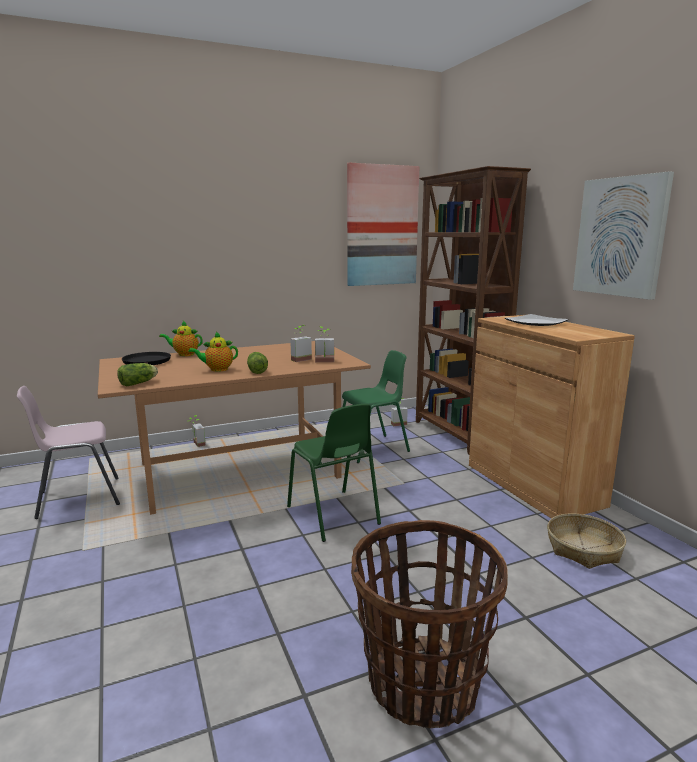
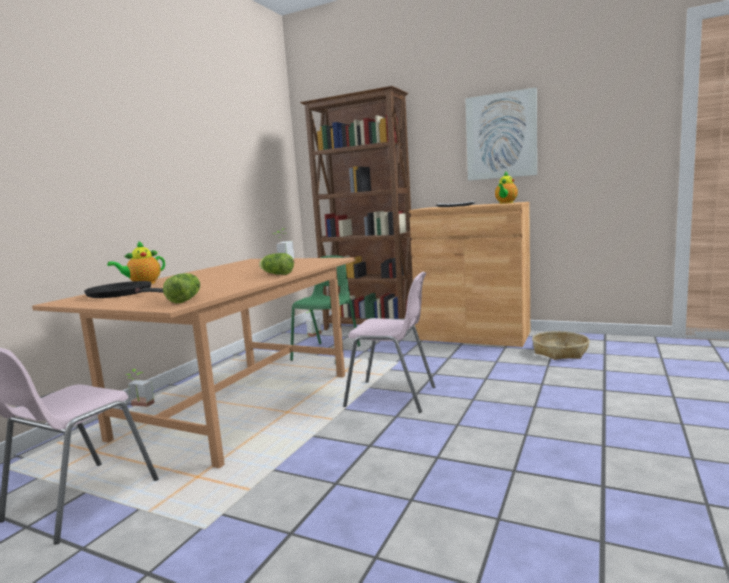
camera: 40 degrees left, 5 degrees down
teapot [189,332,238,372] -> teapot moved to [495,171,518,204]
green chair [287,404,381,542] -> pink chair [343,272,435,413]
potted plant [315,326,334,362] -> none
picture [347,163,420,286] -> none
basket [351,520,508,728] -> none

